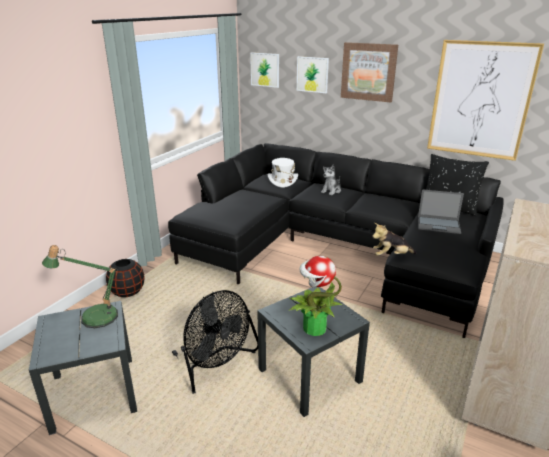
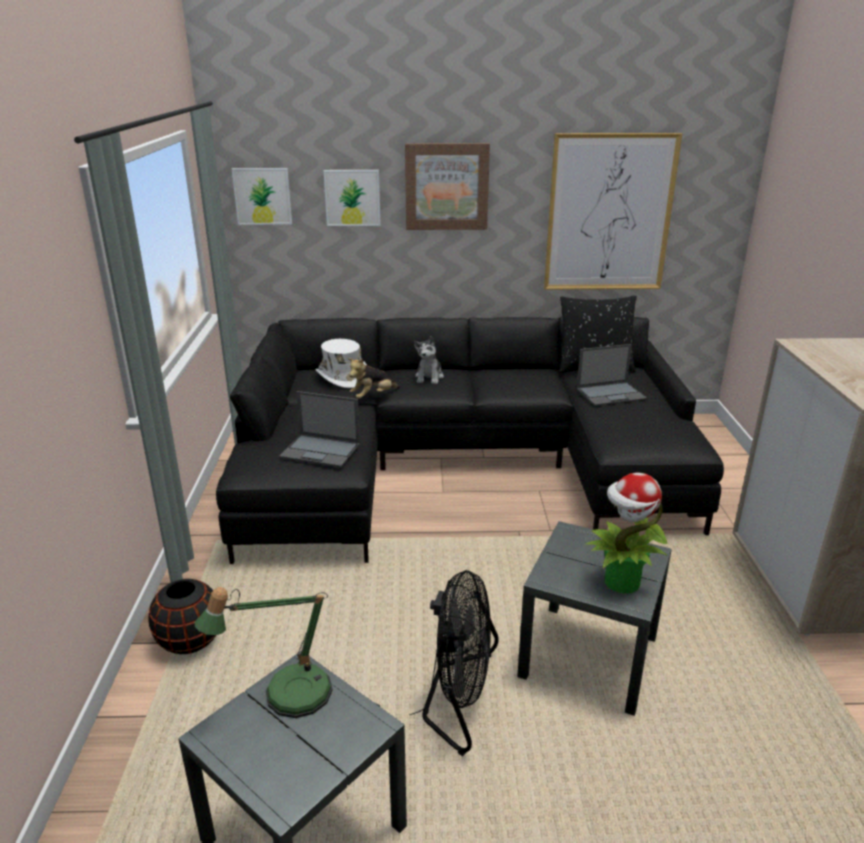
camera: 30 degrees left, 0 degrees up
plush toy [372,223,416,256] -> plush toy moved to [348,358,400,399]
none -> laptop [279,391,360,467]

